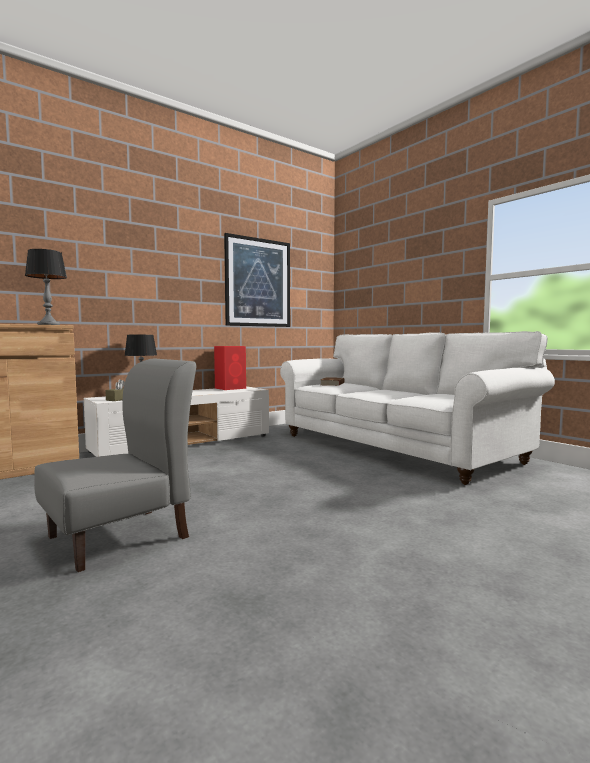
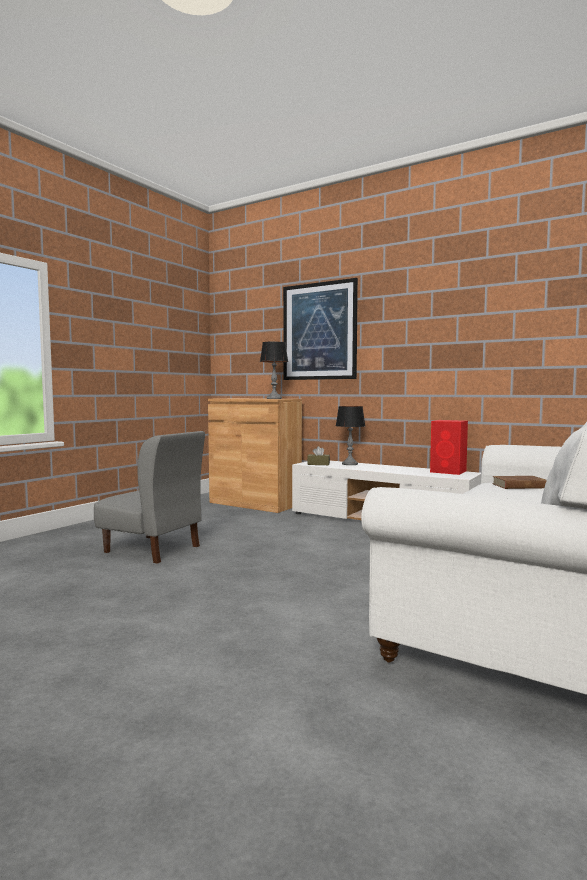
camera: 70 degrees right, 0 degrees up
picture [224,233,290,327] -> picture moved to [283,278,358,380]

